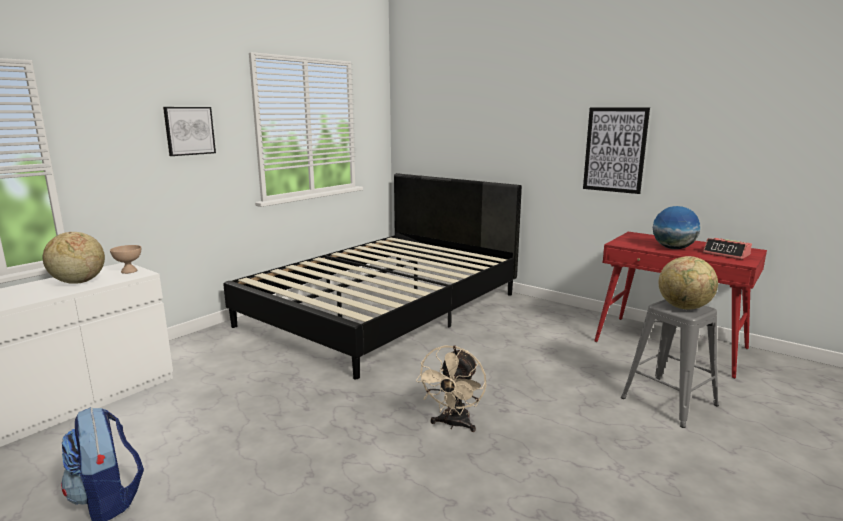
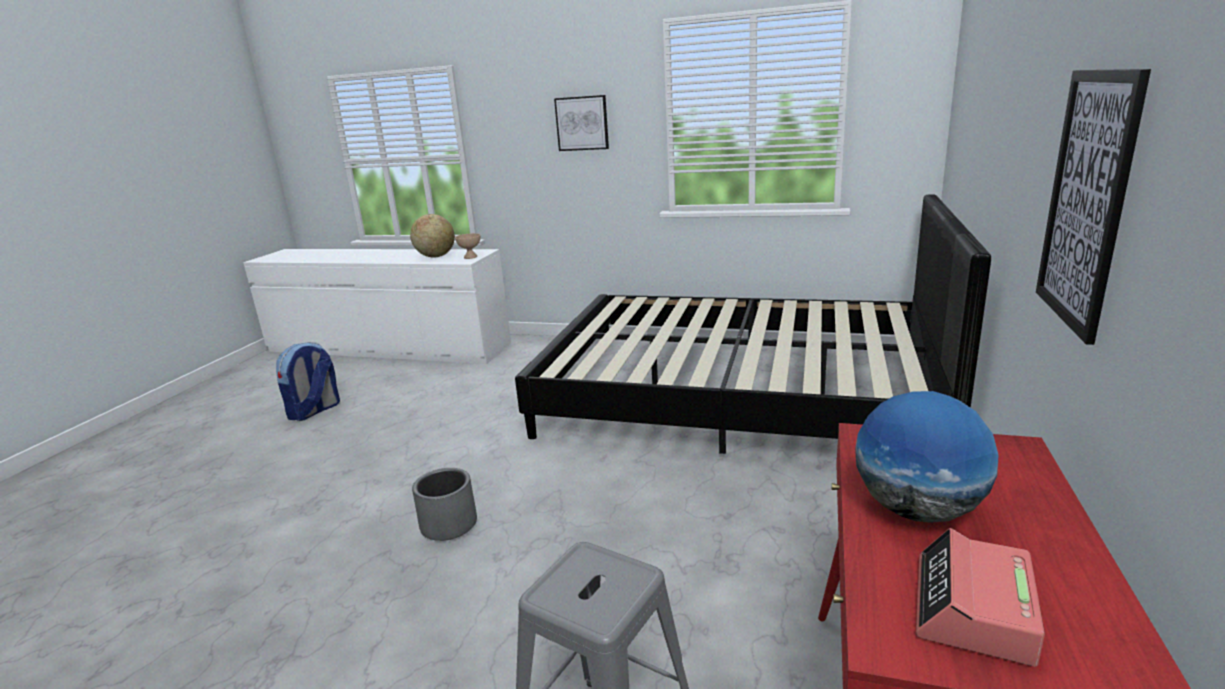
camera: 70 degrees right, 5 degrees up
beige fan [416,345,486,432] -> grey planter [412,468,477,541]
globe [659,256,718,310] -> none

